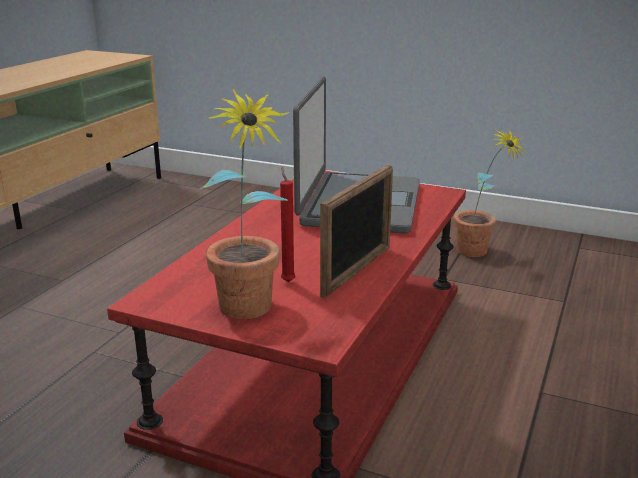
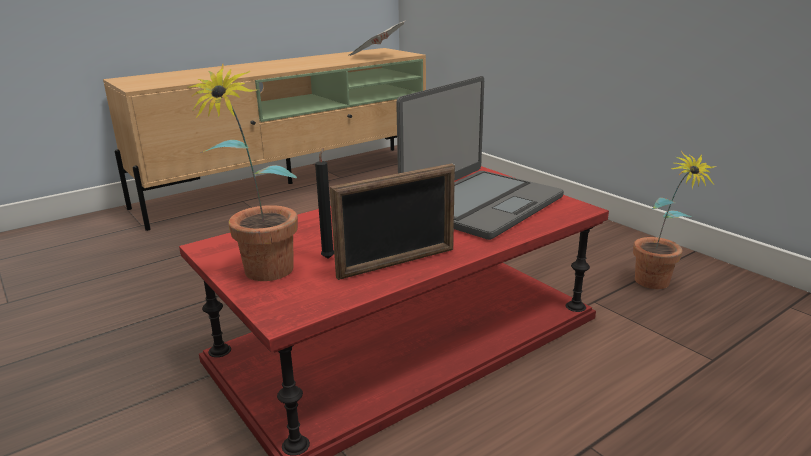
camera: 30 degrees right, 0 degrees up
red candle [280,167,295,282] -> black candle [315,148,334,259]
none -> newspaper [349,20,406,56]

